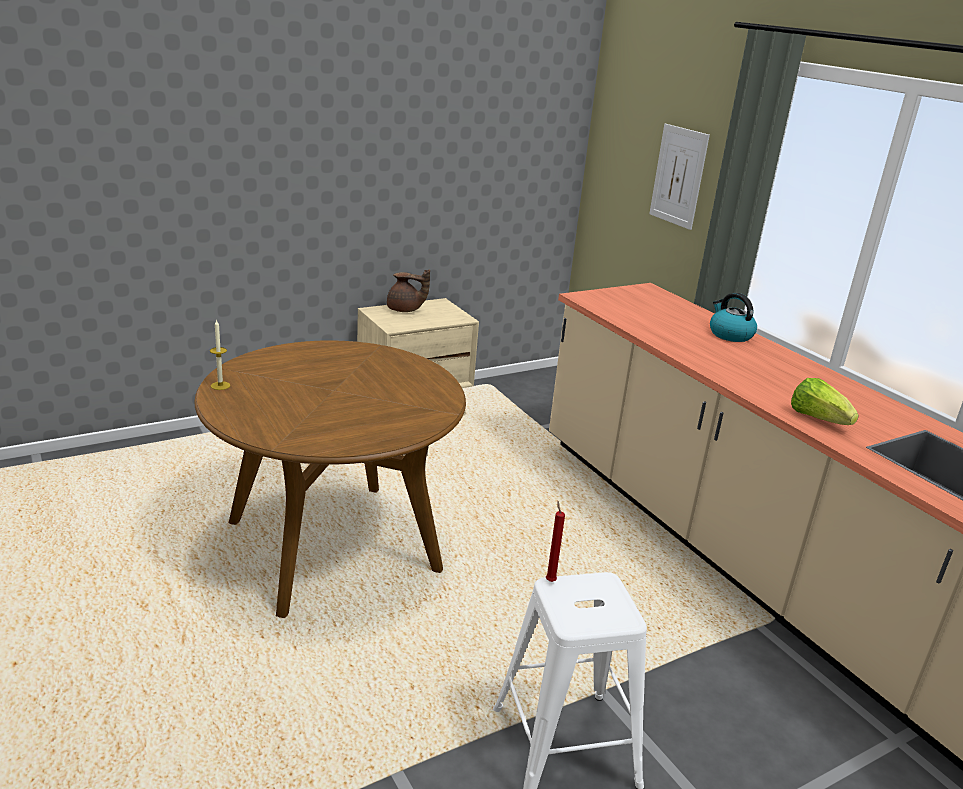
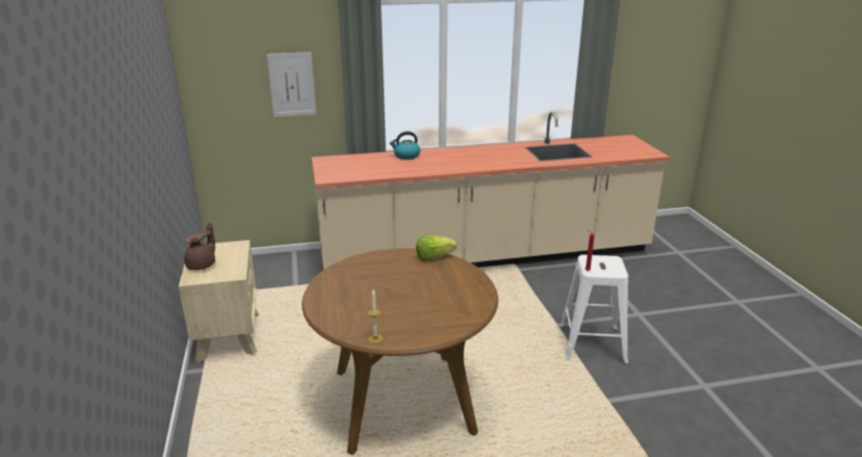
camera: 70 degrees left, 0 degrees up
lettuce [791,378,859,425] -> lettuce moved to [416,236,457,261]

